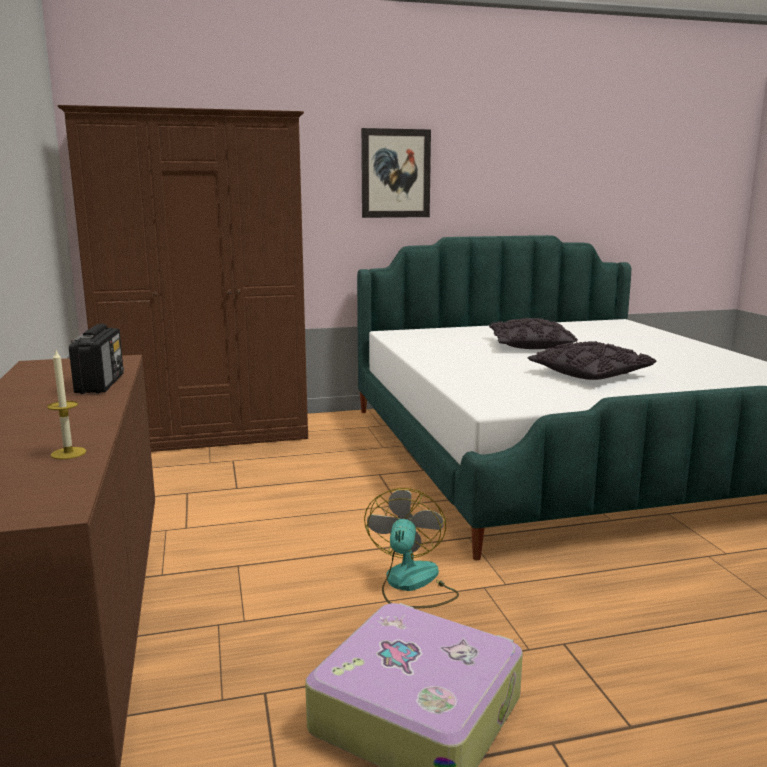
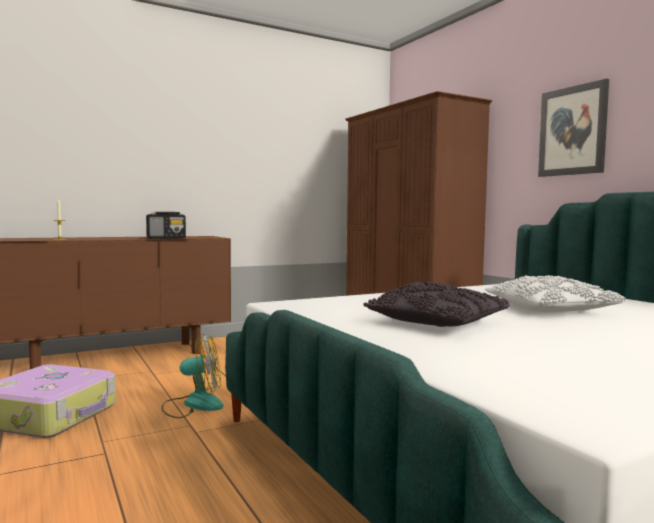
camera: 75 degrees right, 10 degrees down
black pillow [489,318,578,349] -> white pillow [485,275,626,312]

